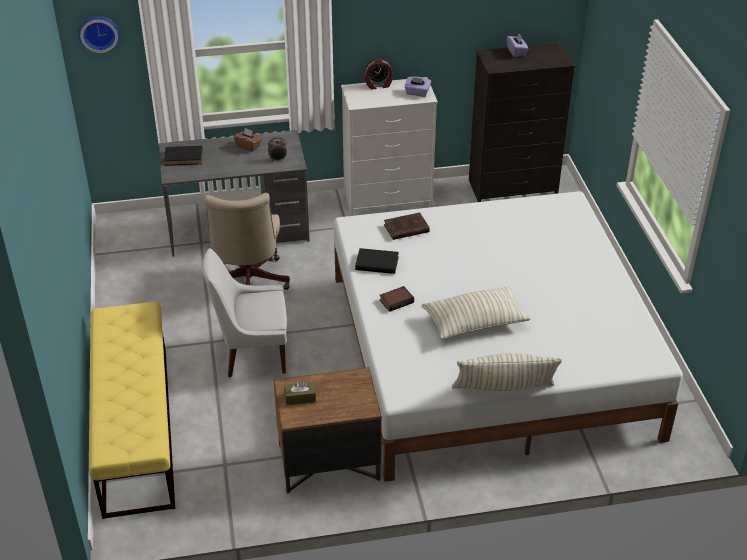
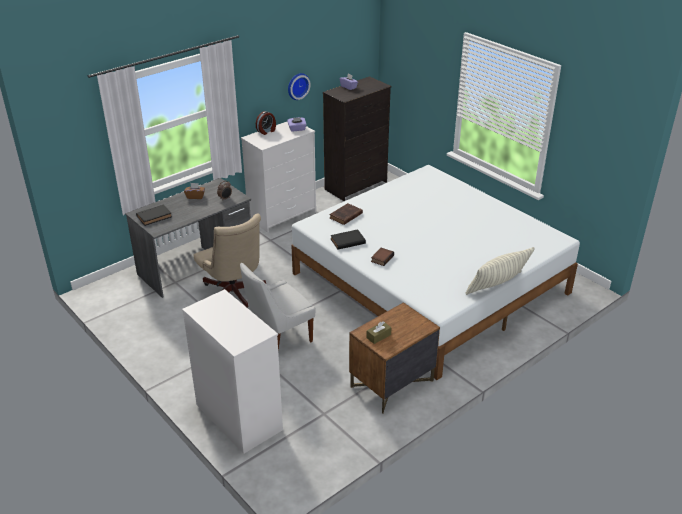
camera: 30 degrees left, 5 degrees down
wall clock [78,16,120,53] -> wall clock moved to [288,73,311,100]
yellow bench [89,302,175,519] -> white dresser [182,289,283,454]
pillow [422,286,531,340] -> none

